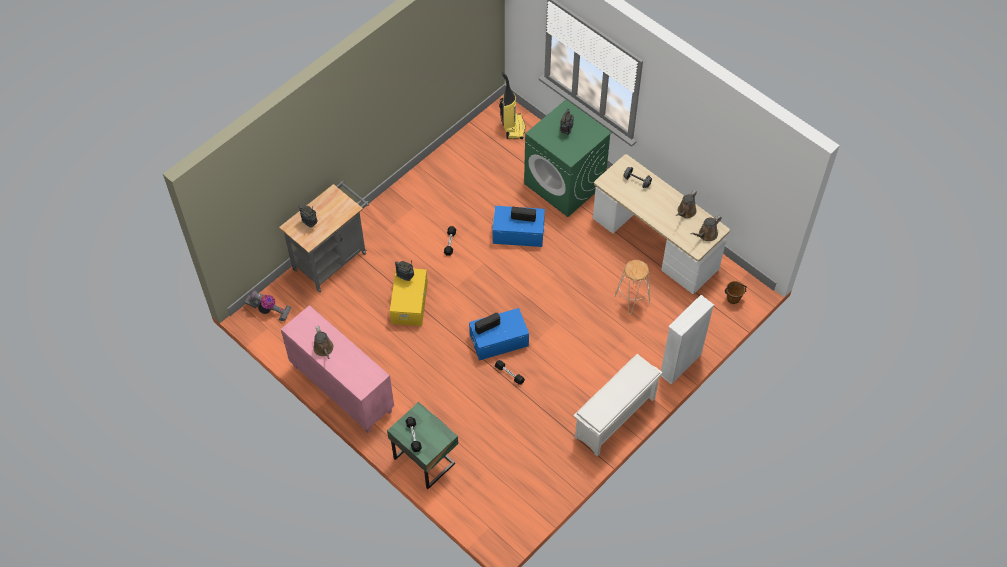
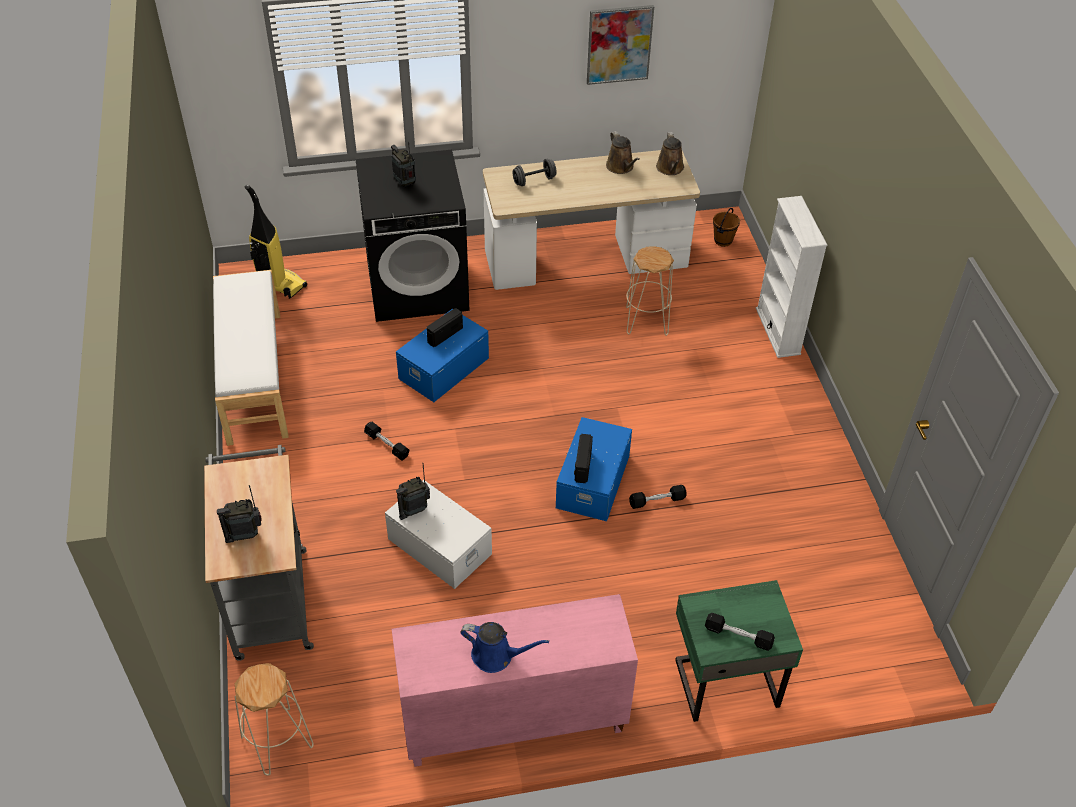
camera: 55 degrees left, 10 degrees down
vacuum cleaner [244,290,291,322] -> beige stool [235,663,314,775]
brown watering can [313,326,333,359] -> blue watering can [460,622,549,673]
yellow storage box [390,269,428,326] -> white storage box [385,480,492,589]
green washing machine [524,100,612,217] -> black washing machine [355,150,470,322]
white shoe rack [573,354,663,456] -> none
none -> white bench [213,270,289,446]
none -> picture [587,5,654,85]

